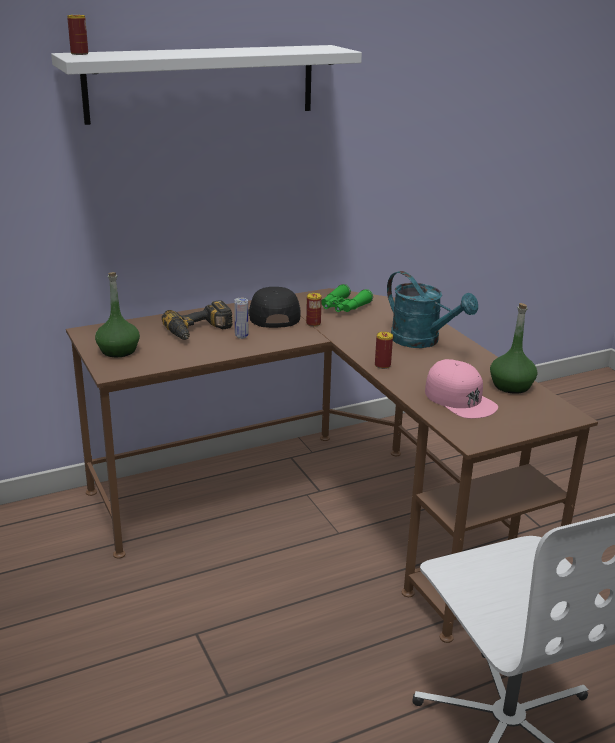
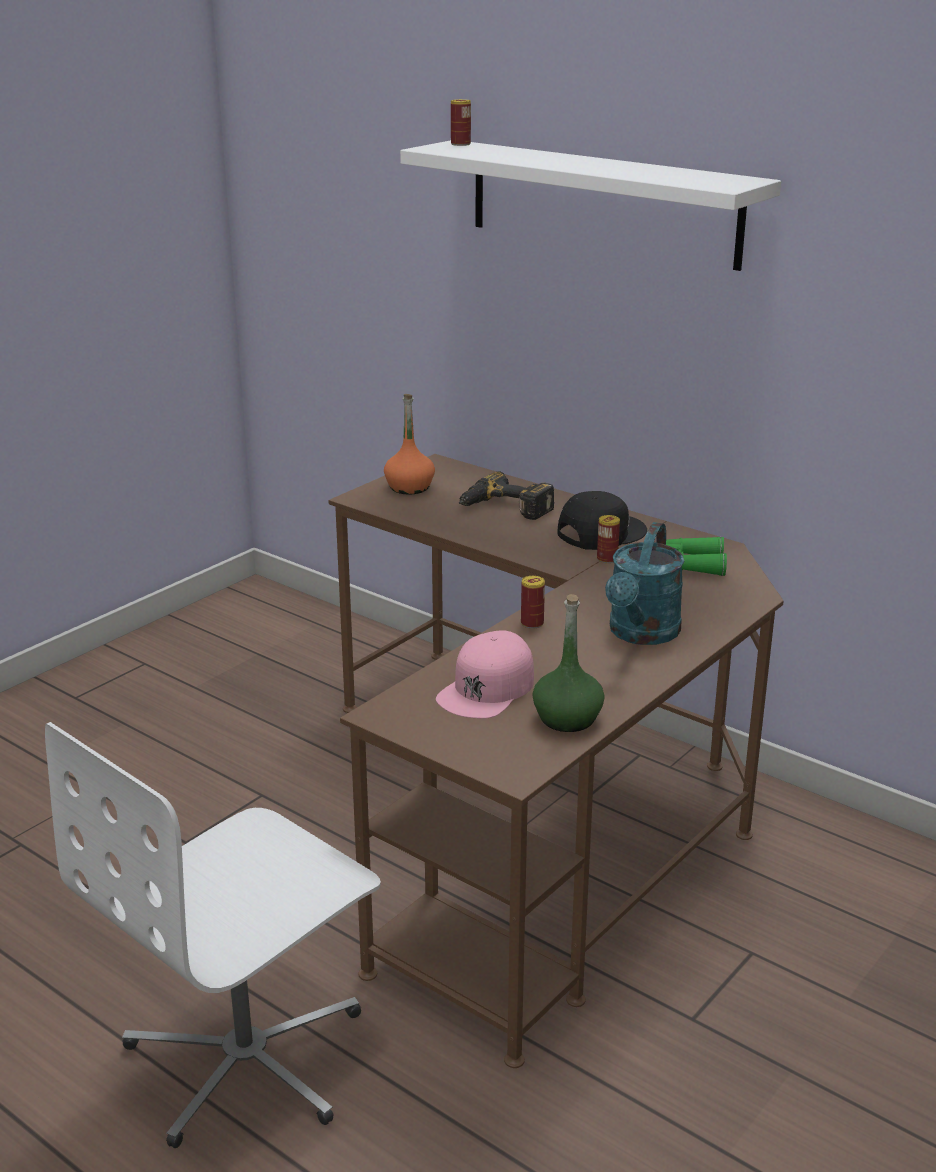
camera: 65 degrees right, 0 degrees up
green bottle [95,272,140,357] -> orange bottle [384,394,435,495]
can [234,298,248,339] -> none

